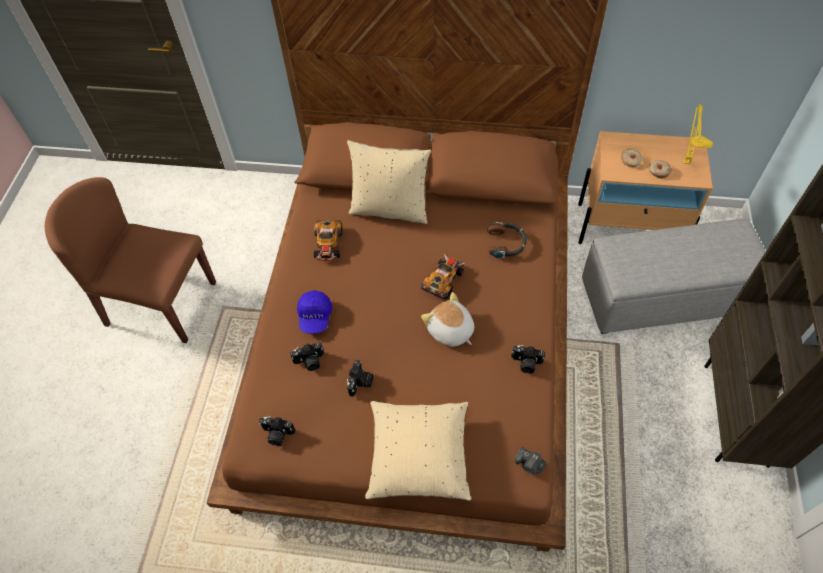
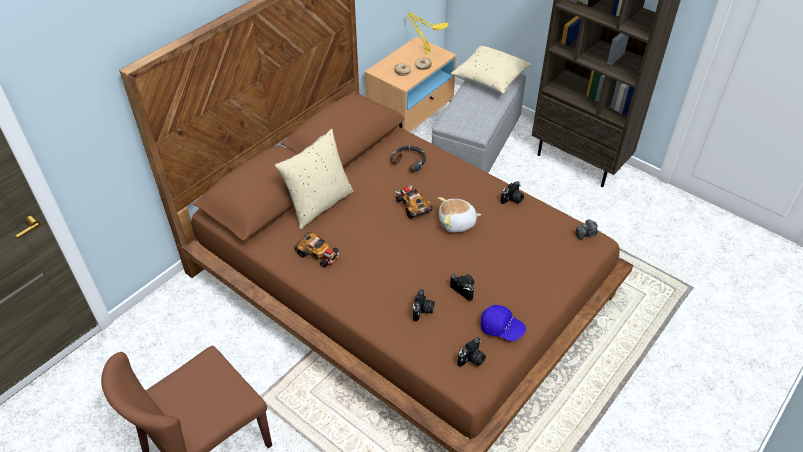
camera: 60 degrees left, 10 degrees down
blue cap [297,290,333,333] -> blue cap moved to [481,305,526,341]
beige pillow [365,401,471,501] -> beige pillow moved to [451,46,531,94]

